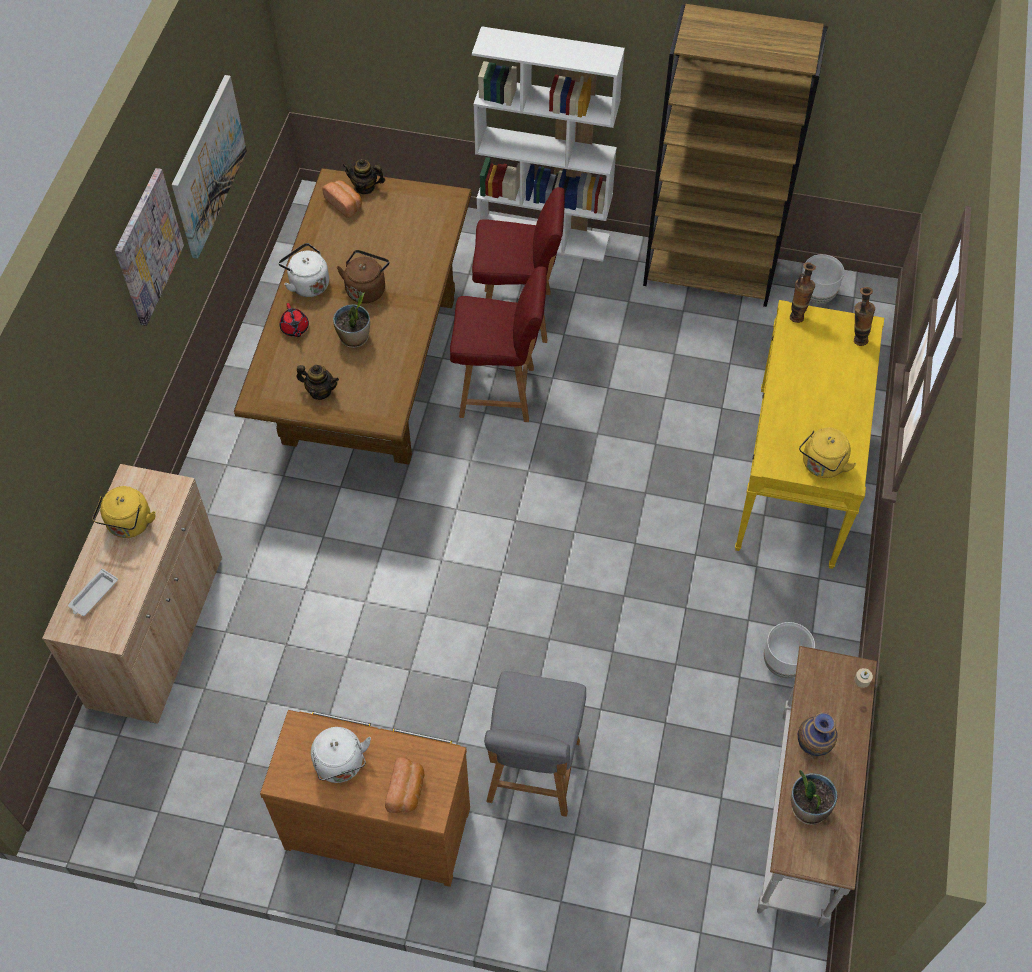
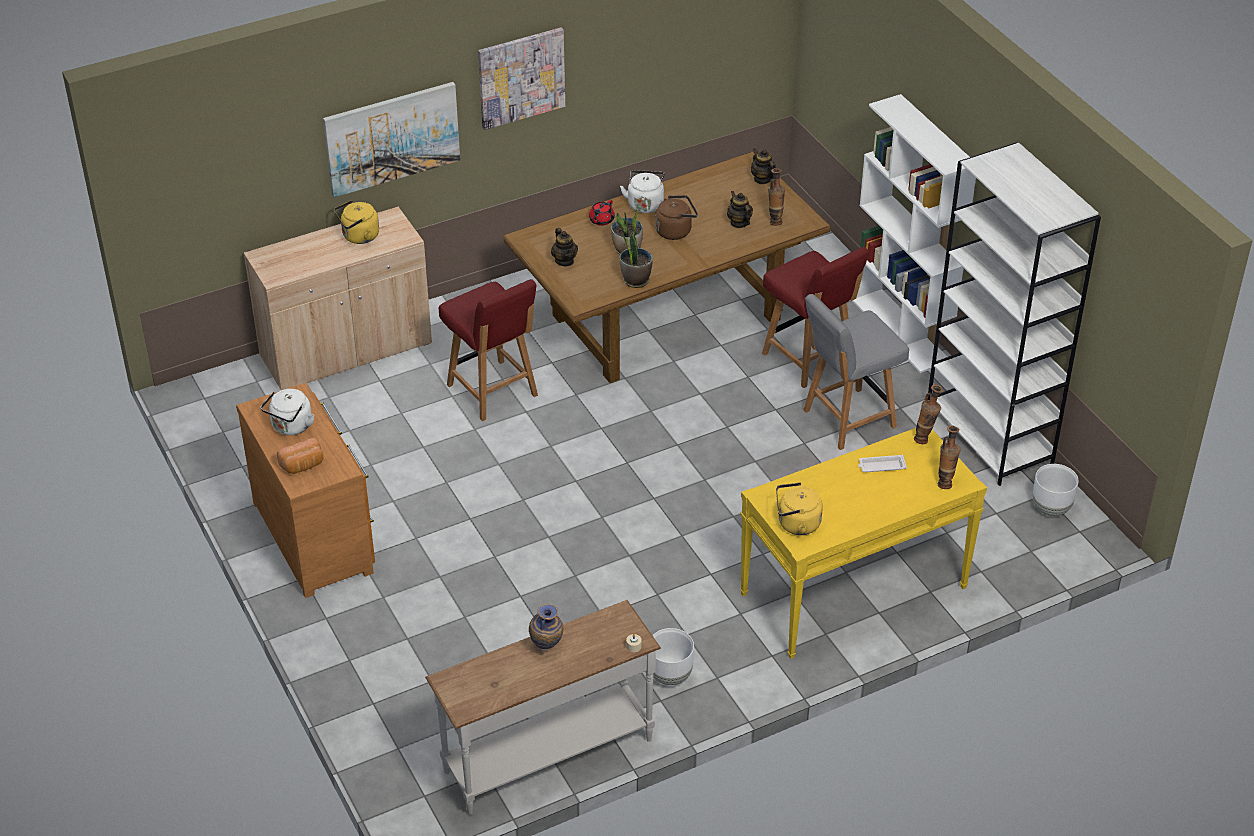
camera: 50 degrees right, 15 degrees down
white tray [68,569,118,616] -> white tray moved to [858,455,907,472]
picture [172,75,247,259] -> picture moved to [323,82,460,197]
bread [322,180,362,218] -> none
red chair [450,266,547,422] -> red chair moved to [439,279,538,421]
grey chair [484,671,586,817] -> grey chair moved to [803,294,909,450]
brown bookcase [643,4,828,307] -> white bookcase [928,142,1101,486]
potted plant [791,770,838,825] -> potted plant moved to [620,225,653,288]
none -> teapot [727,191,753,228]
none -> vase [768,168,785,226]

